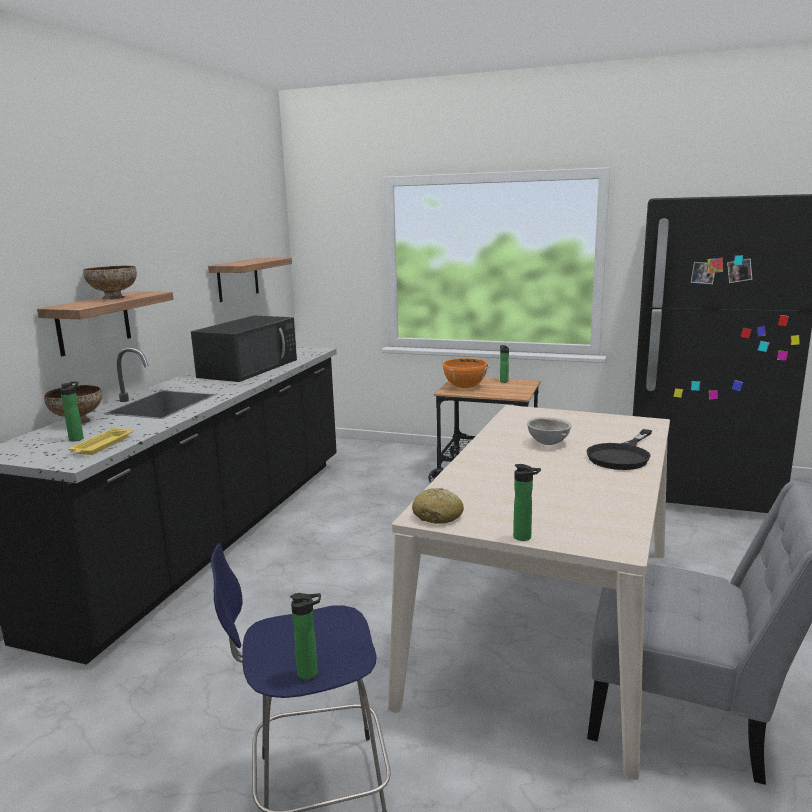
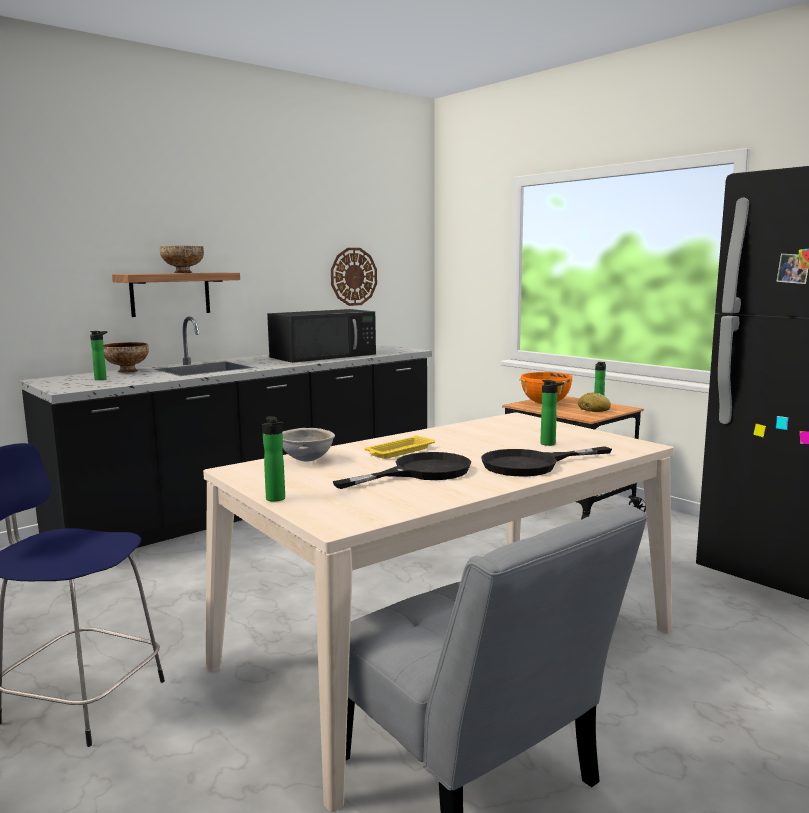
camera: 30 degrees right, 5 degrees down
yellow tray [68,428,133,455] -> yellow tray moved to [365,435,435,459]
shelf [208,258,292,302] -> wall clock [331,248,377,306]
bottle [290,593,321,679] -> bottle moved to [540,380,564,446]
bread [412,488,464,524] -> bread moved to [578,393,611,412]
grey bowl [527,417,572,445] -> grey bowl moved to [283,428,335,462]
none -> black frying pan [332,452,471,489]

